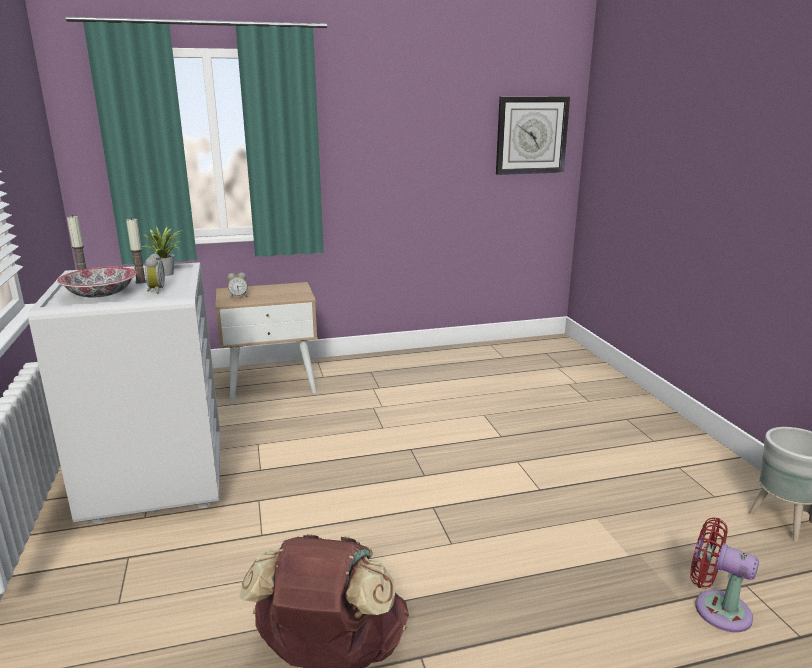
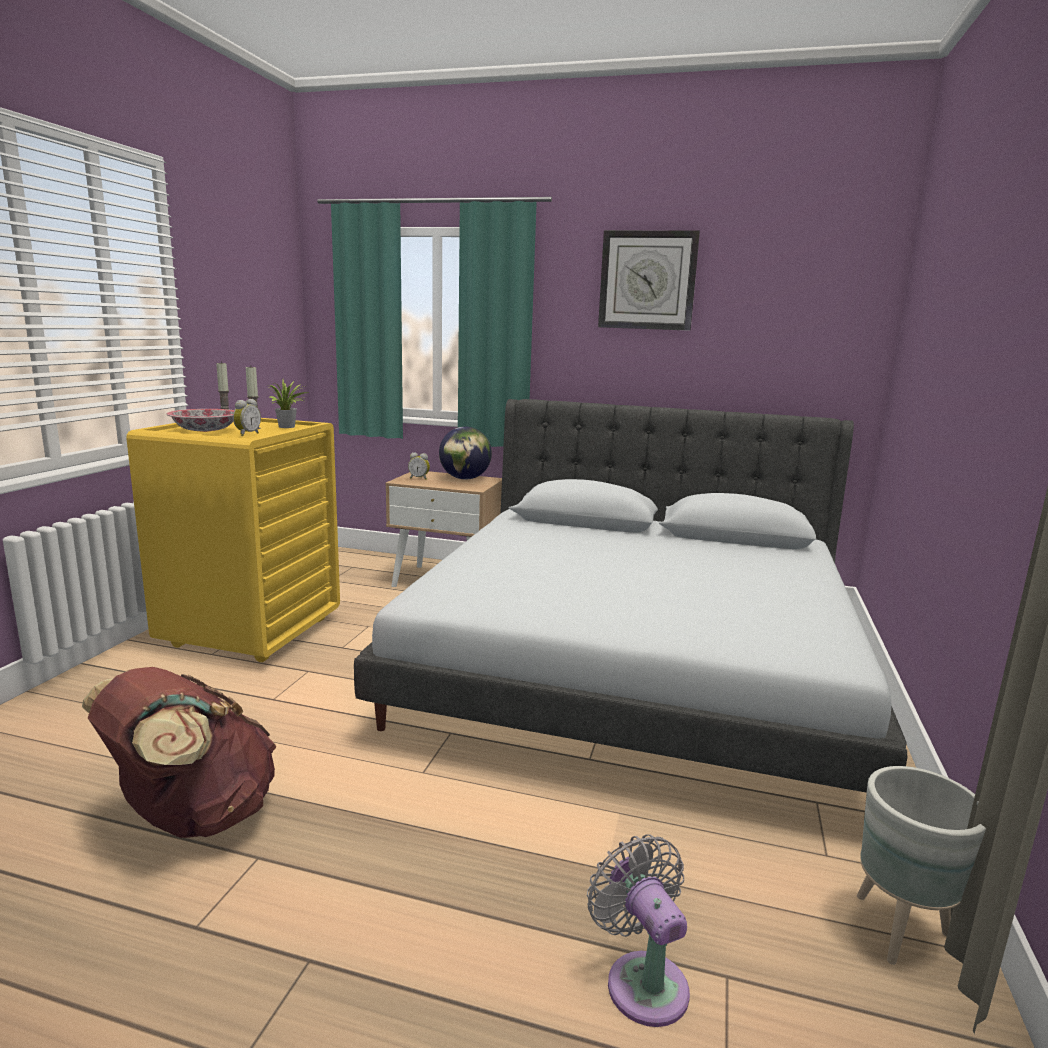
camera: 30 degrees right, 5 degrees down
grey dresser [28,262,220,524] -> yellow dresser [126,418,340,662]
wall clock [496,97,570,175] -> wall clock moved to [598,230,700,331]
red fan [690,517,759,632] -> grey fan [587,834,690,1027]
none -> grey bed [354,399,907,816]
none -> globe [439,427,492,479]

